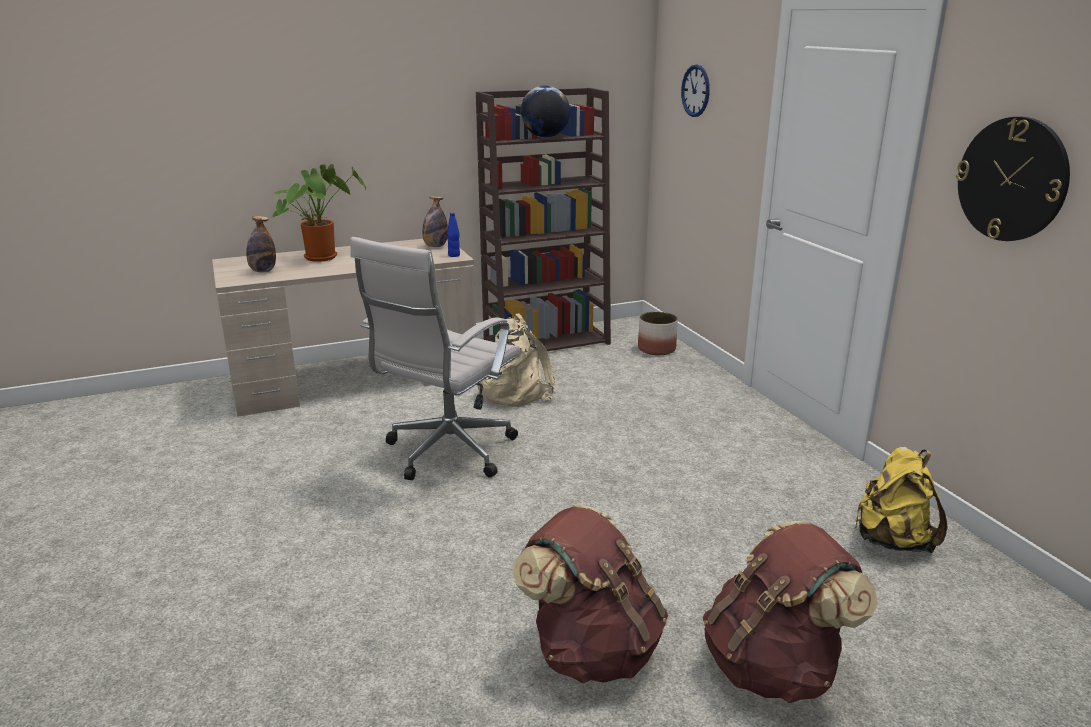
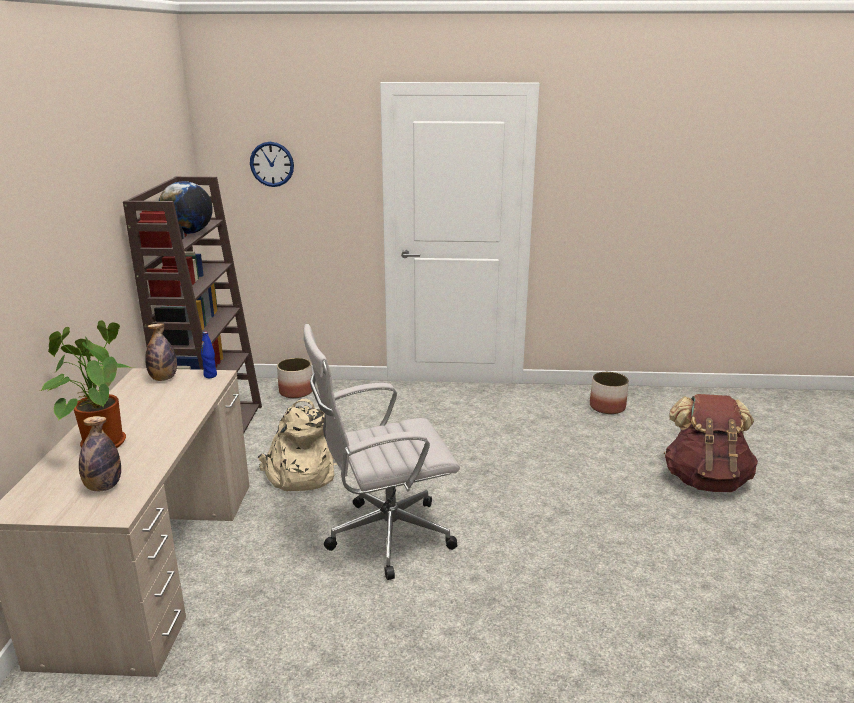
camera: 65 degrees left, 0 degrees up
white office chair [350,237,520,480] -> white office chair turned 105 degrees clockwise [303,324,460,580]
brown backpack [512,504,668,683] -> none
yellow backpack [854,447,947,553] -> planter [590,372,629,414]
wall clock [956,117,1070,241] -> none

